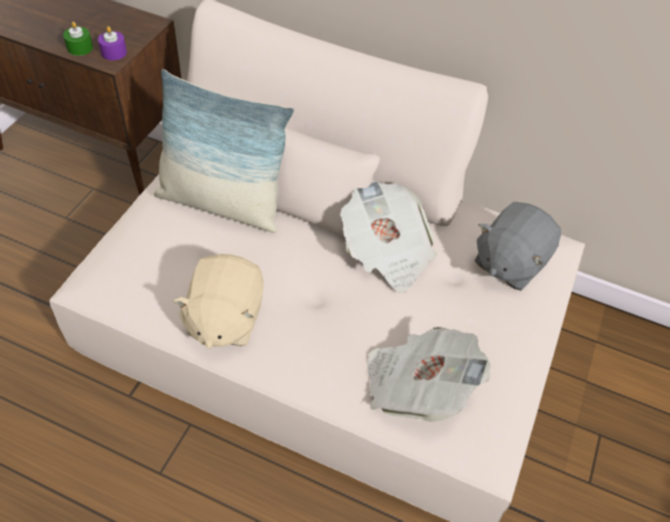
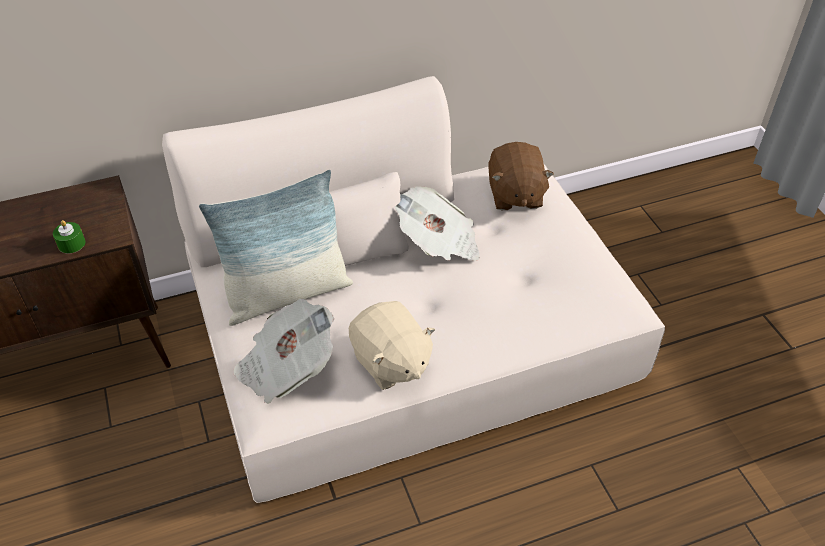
camera: 40 degrees left, 5 degrees down
purple candle [98,26,127,60] -> none
newspaper [367,327,491,422] -> newspaper moved to [234,299,334,404]
grey plush toy [474,202,561,291] -> brown plush toy [488,142,554,210]

